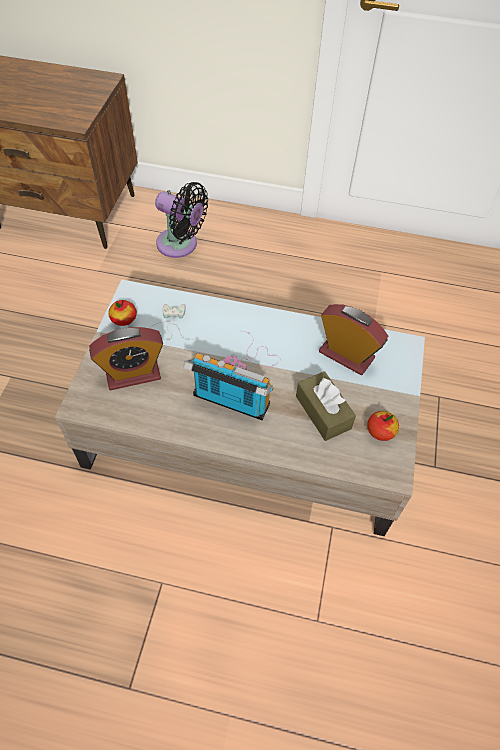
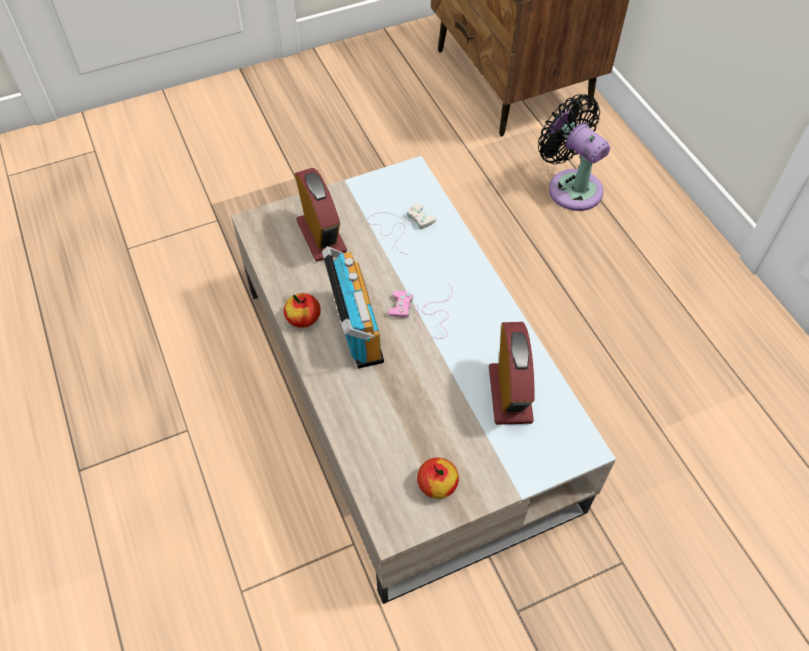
camera: 55 degrees right, 0 degrees up
alarm clock [89,327,163,390] -> alarm clock turned 150 degrees counterclockwise [295,168,347,262]
apple [108,300,137,326] -> apple moved to [284,293,321,328]
black fan [155,182,208,258] -> black fan turned 150 degrees clockwise [538,94,610,211]
brown tissue box [296,371,356,441] -> none

